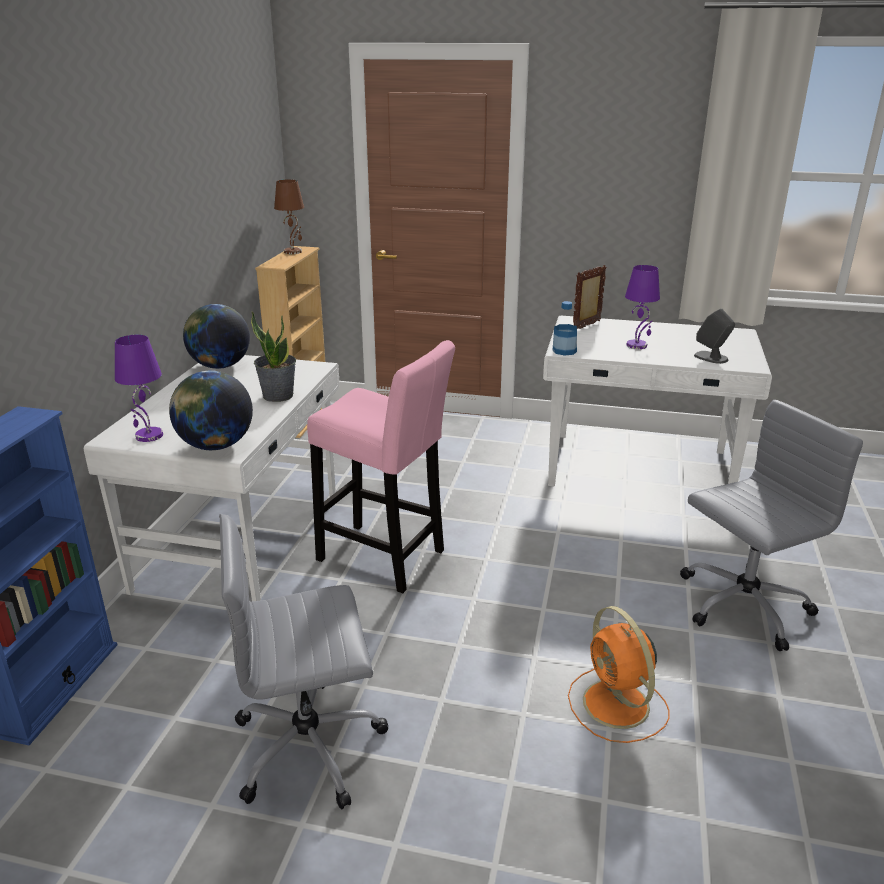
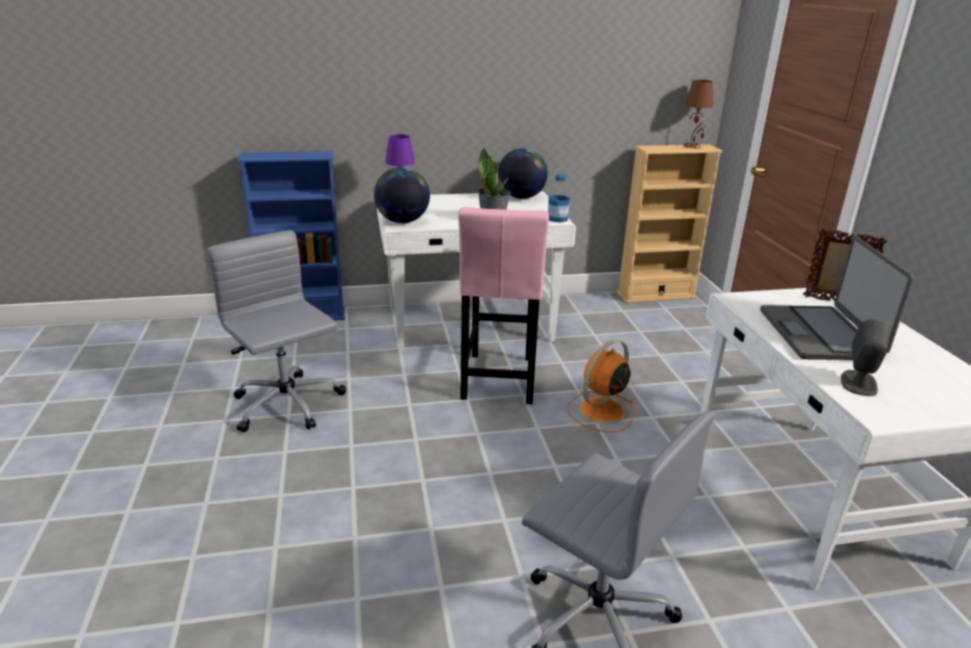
camera: 65 degrees right, 0 degrees up
bottle [552,301,577,356] -> bottle moved to [548,174,570,222]
orange fan [568,606,670,743] -> orange fan moved to [567,339,634,432]
purple table lamp [625,265,660,349] -> laptop [760,236,914,360]

